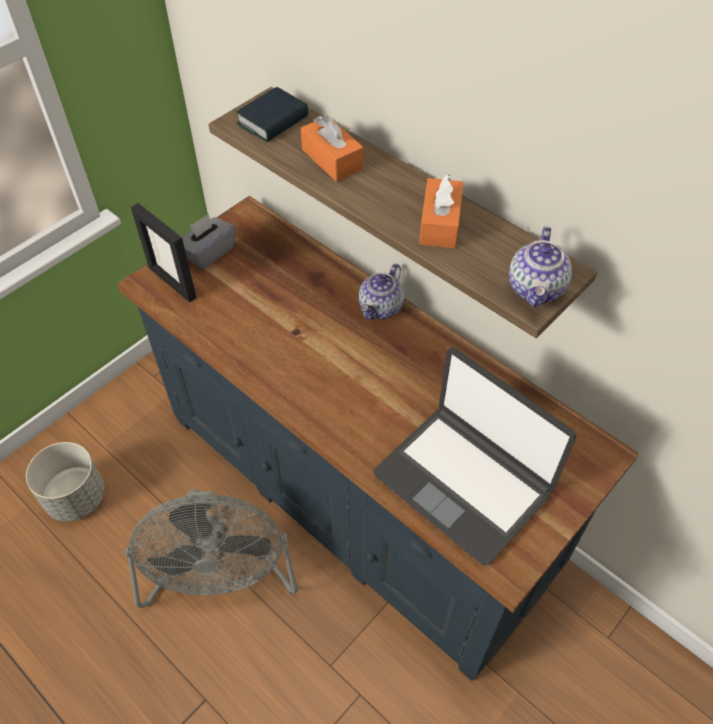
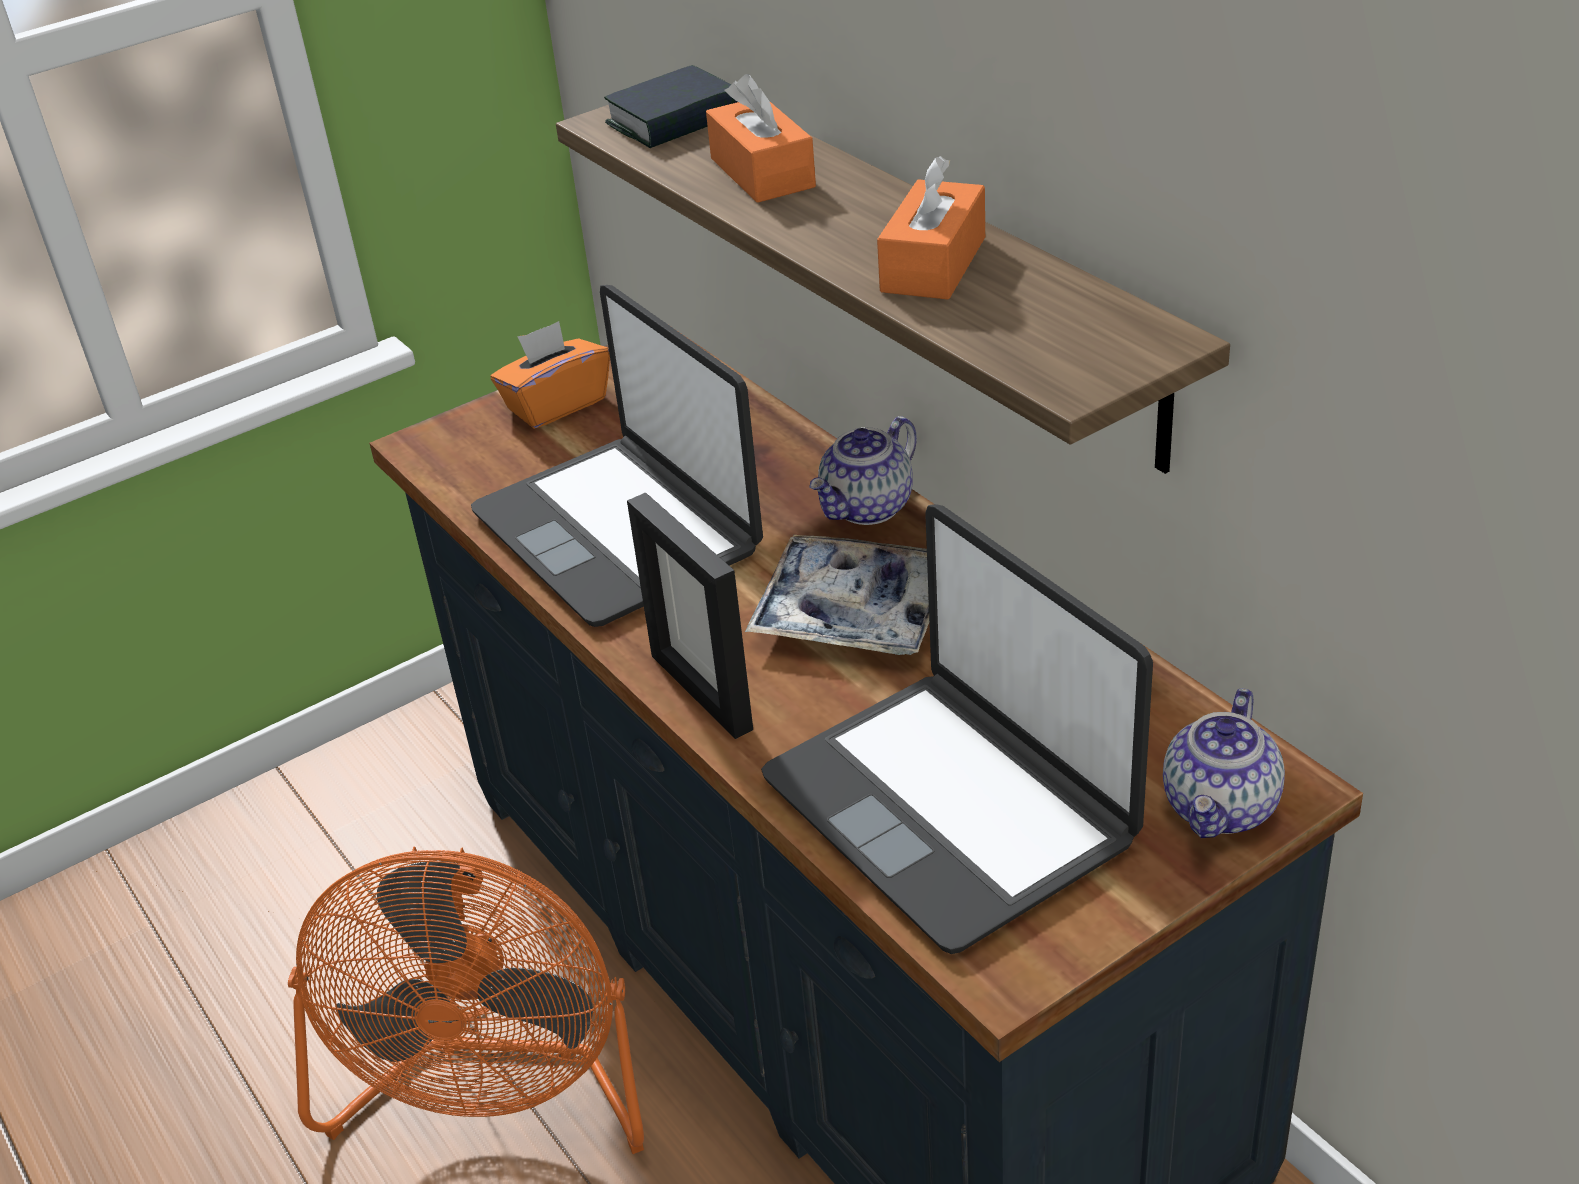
camera: 15 degrees right, 15 degrees down
grey planter [26,442,105,521] -> none
grey fan [126,489,298,608] -> orange fan [288,846,644,1154]
picture frame [131,203,197,302] -> picture frame moved to [627,493,753,739]
grey tissue box [182,214,236,269] -> orange tissue box [490,321,610,429]
teapot [509,226,572,307] -> teapot moved to [1163,688,1285,838]
none -> laptop [471,285,763,627]
none -> tray [745,535,929,655]

